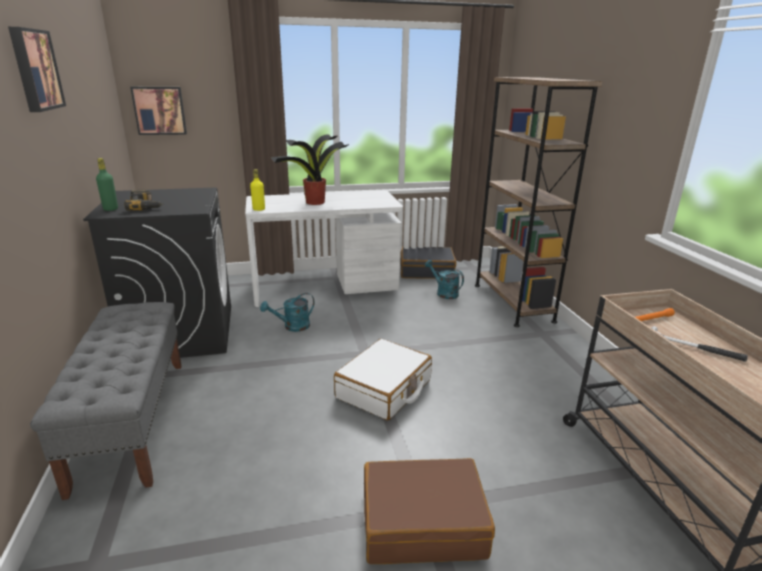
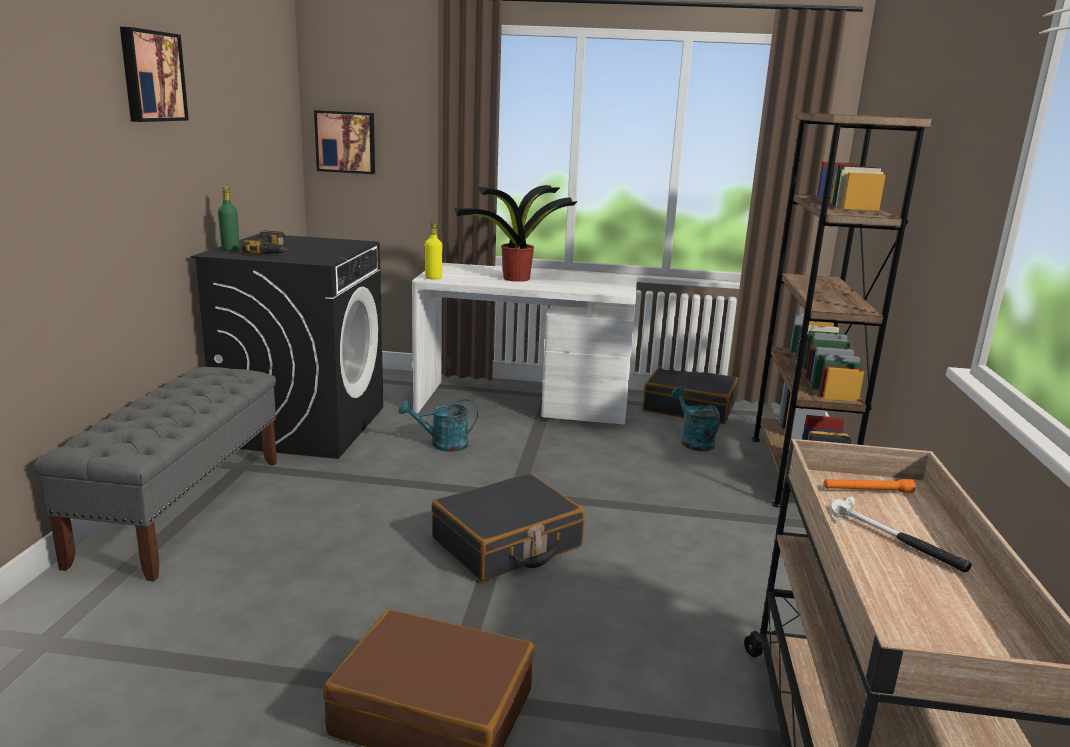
camera: 20 degrees right, 5 degrees down
white suitcase [334,339,432,420] -> black suitcase [431,473,585,581]

